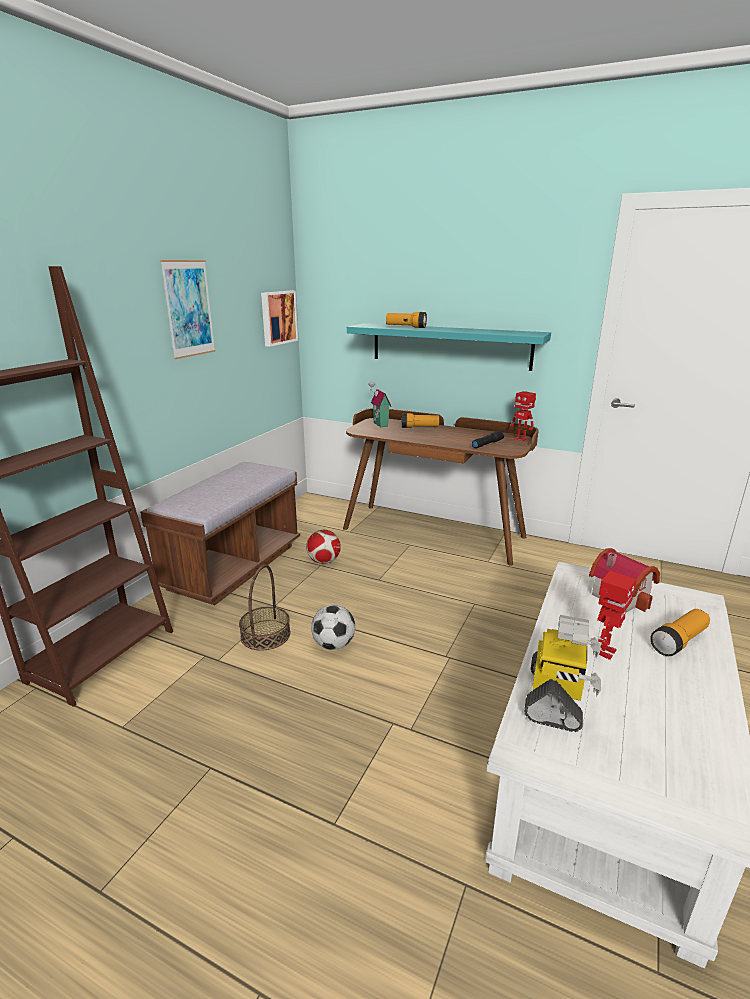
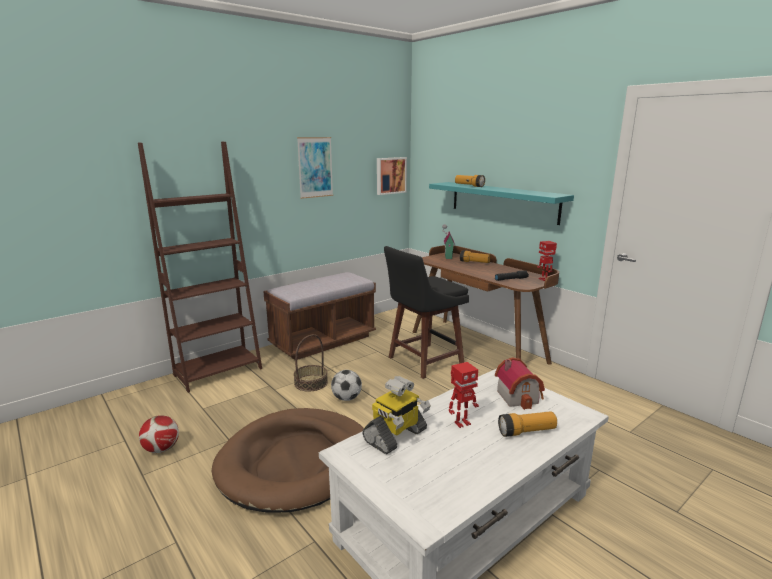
camera: 25 degrees right, 5 degrees down
football [306,530,341,564] -> football moved to [139,415,179,453]
none -> brown dog bed [212,408,364,513]
none -> black stool [384,246,469,379]

